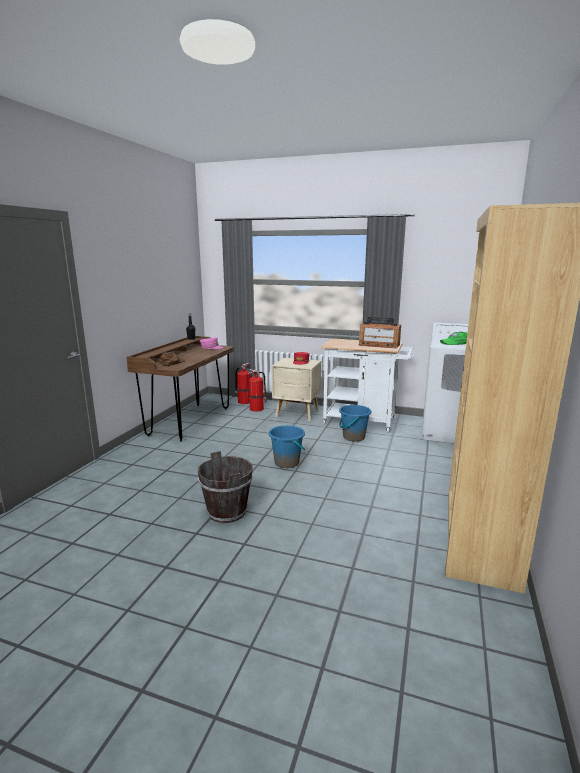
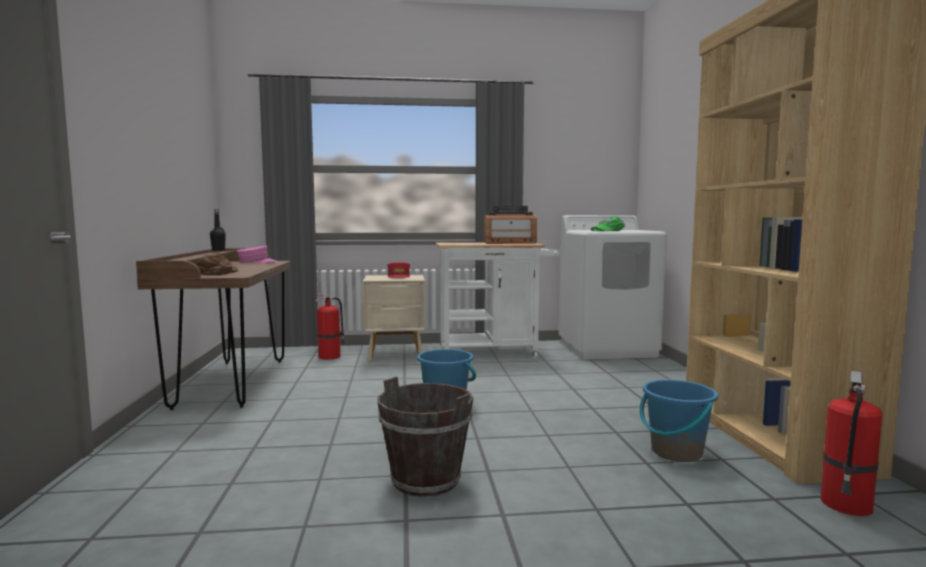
camera: 25 degrees left, 10 degrees down
fire extinguisher [235,363,250,404] -> fire extinguisher moved to [820,371,882,516]
blue bucket [339,405,371,442] -> blue bucket moved to [639,380,718,462]

